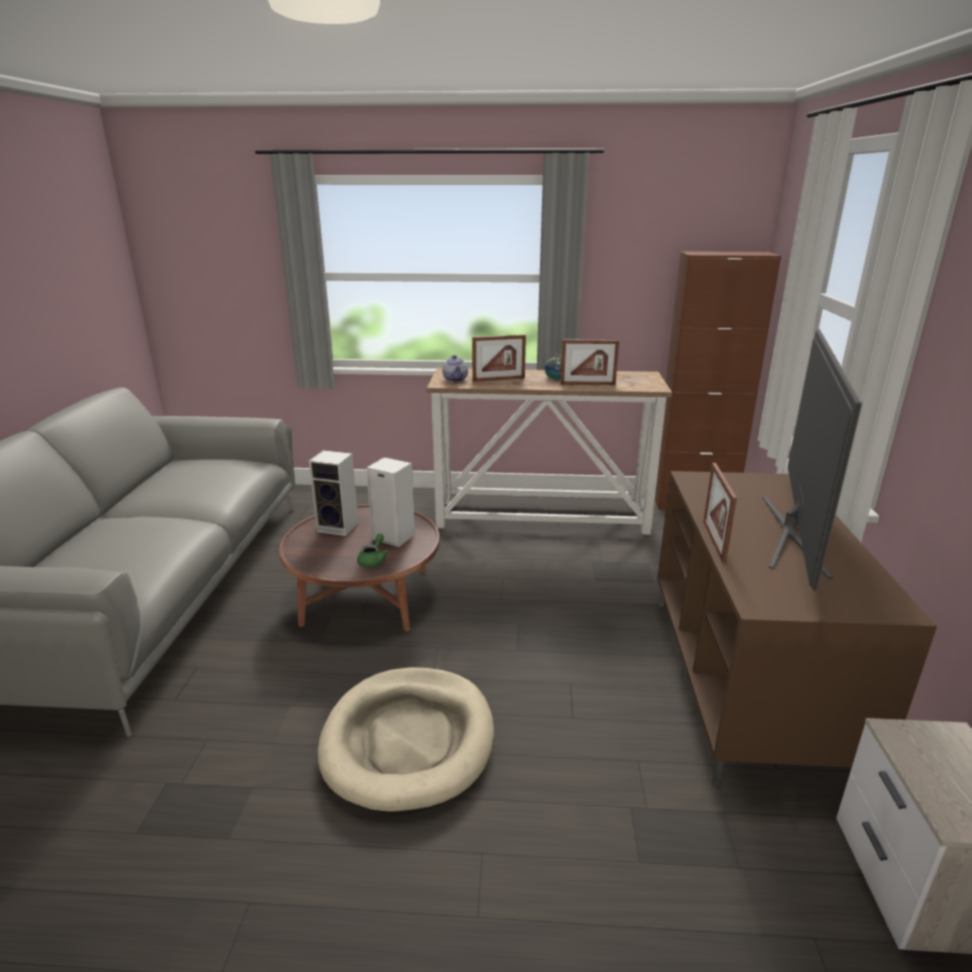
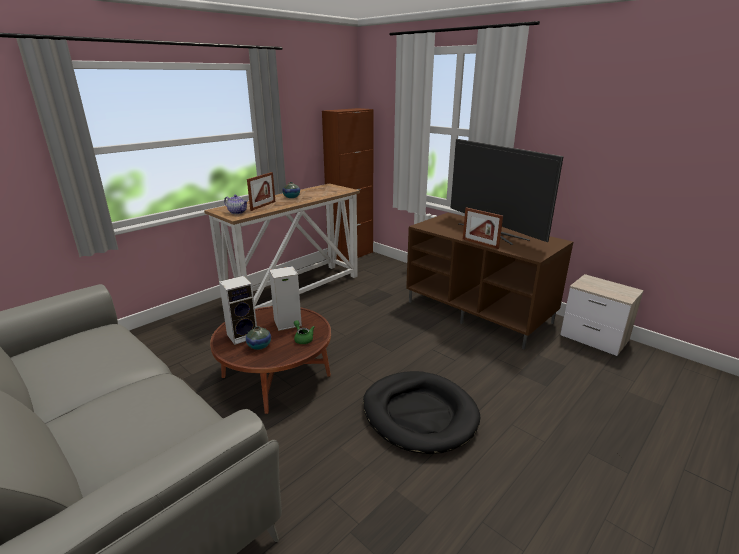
camera: 50 degrees left, 0 degrees up
beige dog bed [317,667,494,815] -> black dog bed [363,371,481,454]
picture frame [560,339,619,385] -> none
none -> vase [246,326,271,350]

